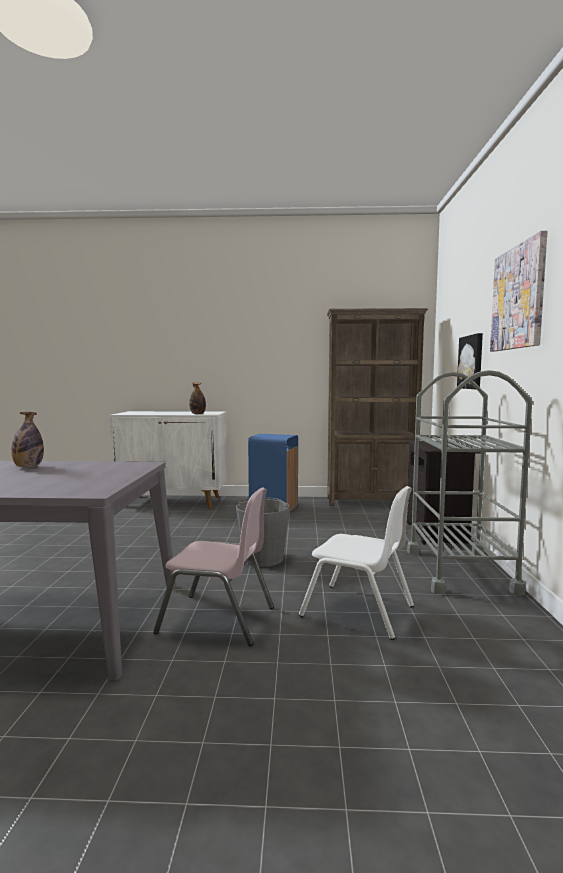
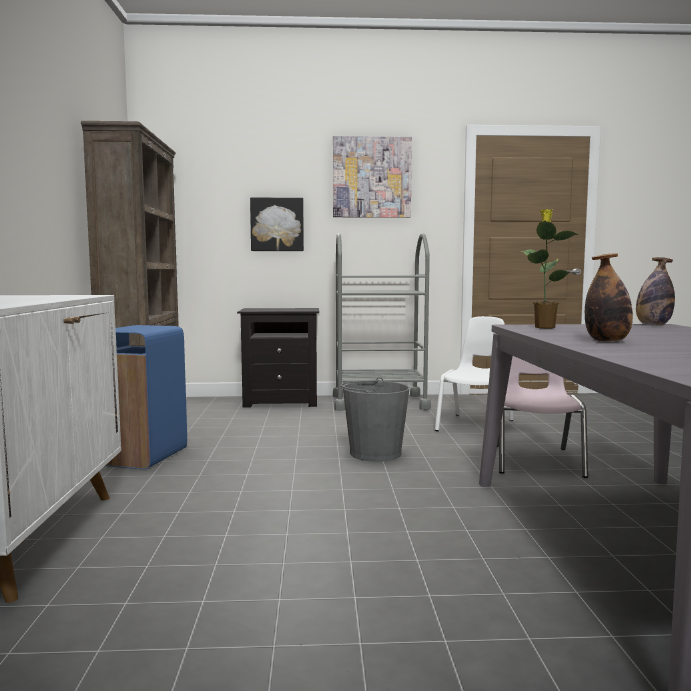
camera: 95 degrees left, 0 degrees up
bottle [189,382,206,415] -> bottle moved to [636,257,675,325]
none -> potted plant [520,209,579,328]

